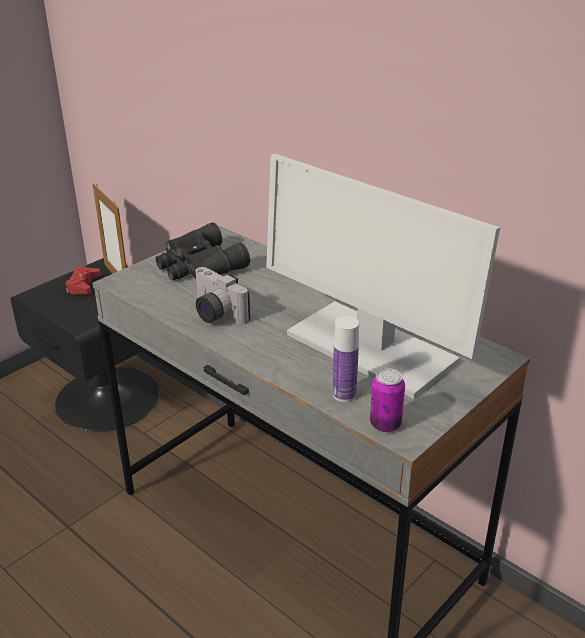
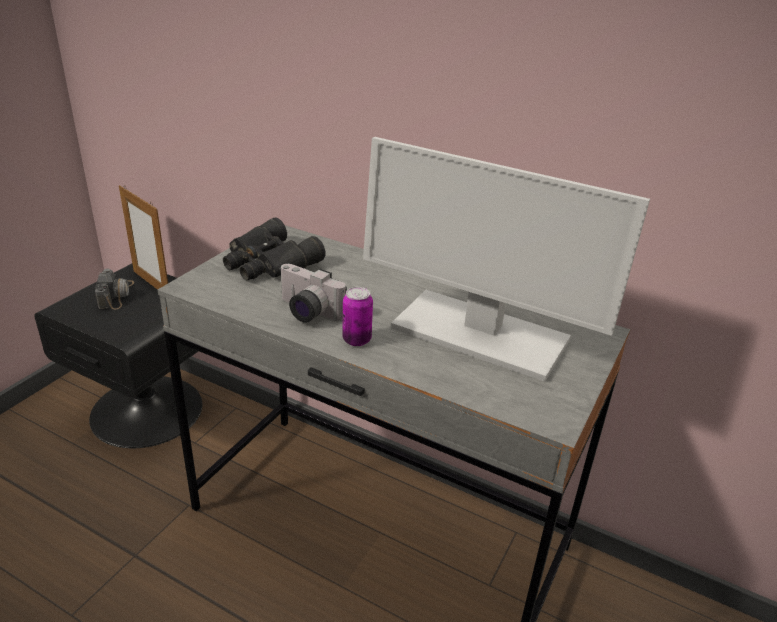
camera: 15 degrees left, 0 degrees up
red game controller [66,266,101,294] -> camera [95,269,134,309]
bottle [333,316,359,402] -> none
can [370,368,405,432] -> can moved to [343,287,373,346]

